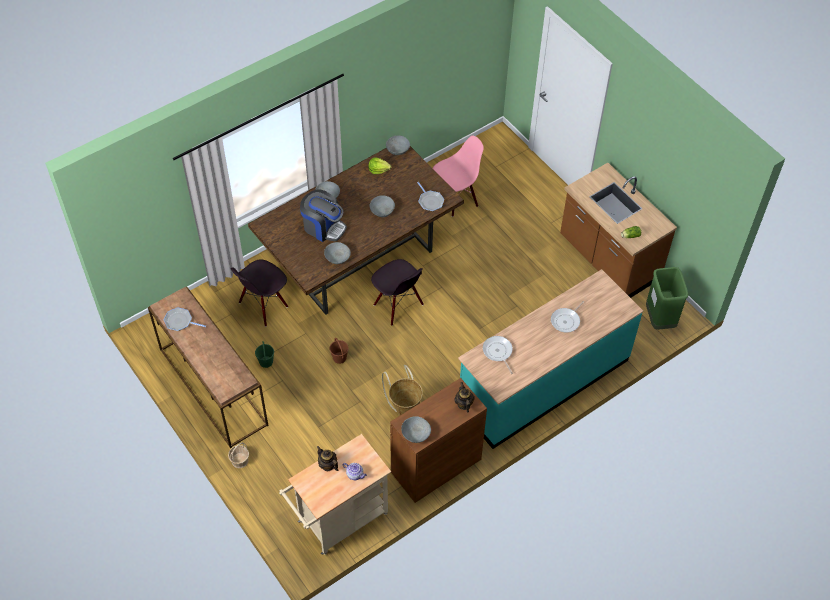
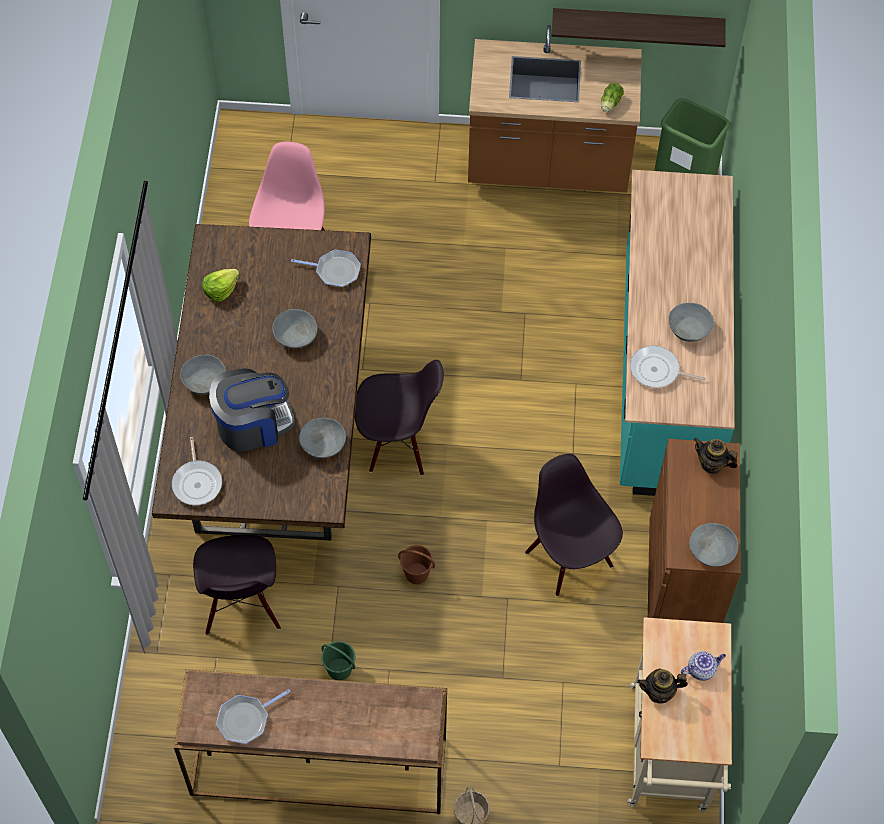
camera: 50 degrees left, 5 degrees up
basket [382,365,423,417] -> black chair [525,454,623,596]
grey bowl [386,135,410,155] -> grey bowl moved to [668,303,714,342]
frying pan [551,301,584,333] -> frying pan moved to [172,437,222,505]
none -> shelf [551,8,726,47]

